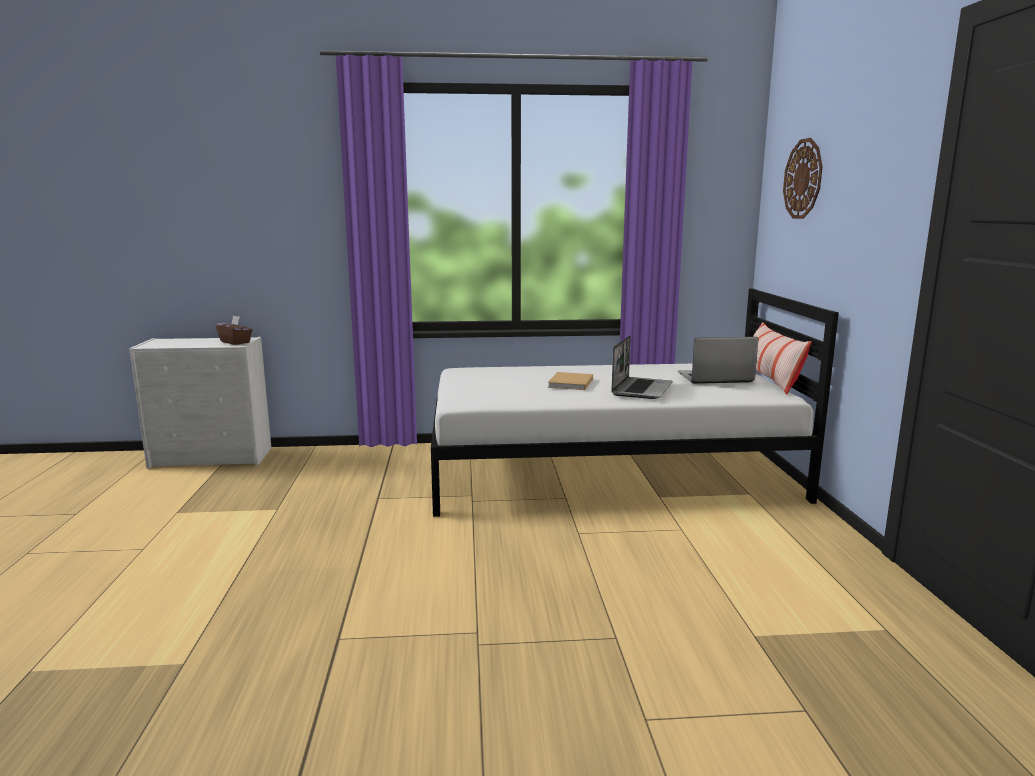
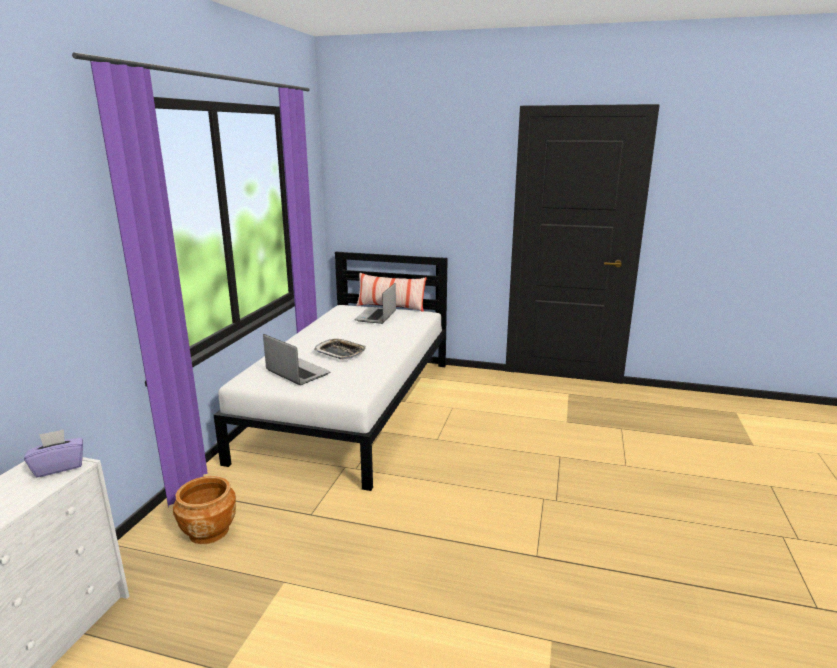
camera: 70 degrees left, 5 degrees up
brown tissue box [216,315,252,345] -> purple tissue box [24,429,83,478]
beige book [548,372,593,390] -> tray [314,339,366,360]
laptop [612,335,673,399] -> laptop moved to [263,334,331,385]
wall clock [783,138,823,219] -> none
none -> brown planter [173,476,236,544]

